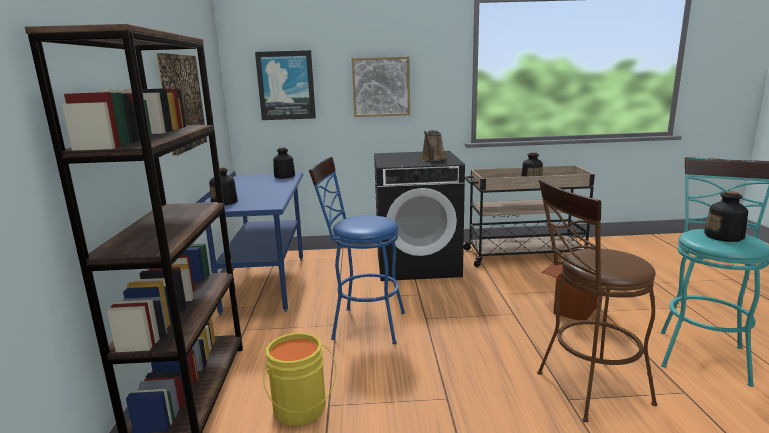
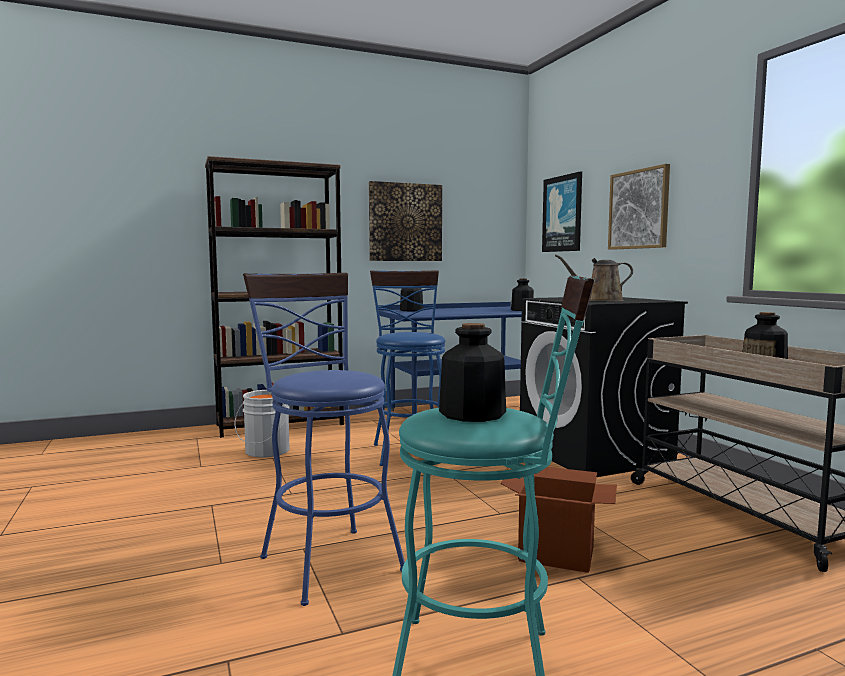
camera: 70 degrees right, 10 degrees down
yellow bucket [263,333,336,426] -> grey bucket [235,390,290,457]
brown stool [537,179,657,422] -> blue stool [243,273,405,606]

